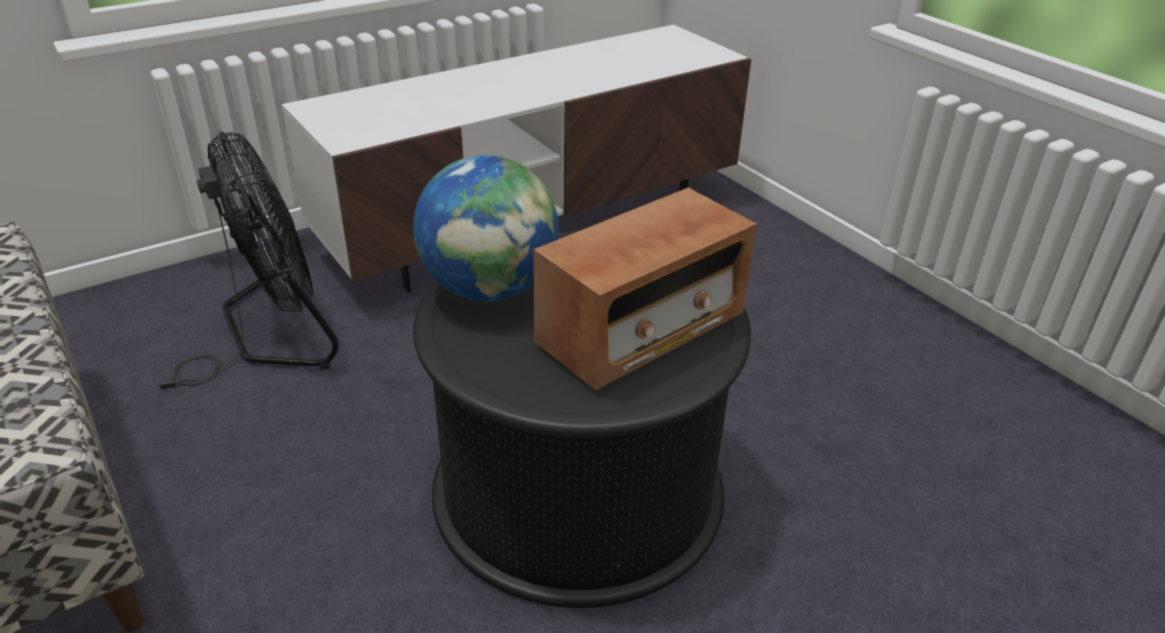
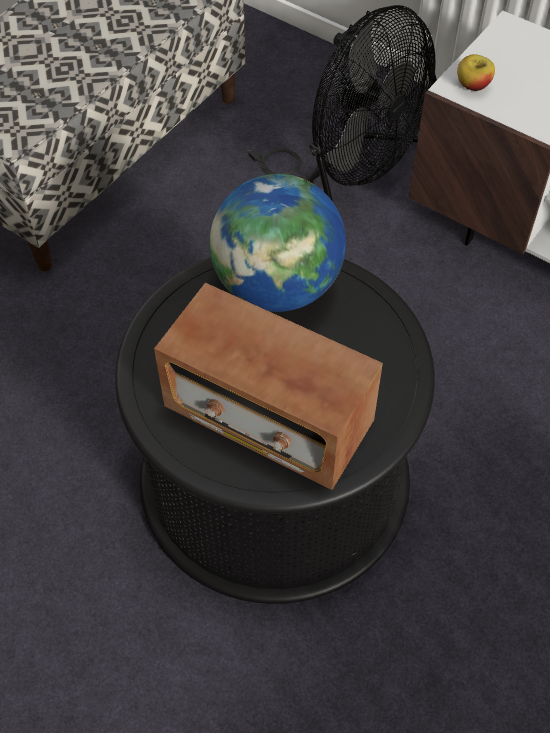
camera: 70 degrees right, 20 degrees up
none -> apple [457,54,495,91]

